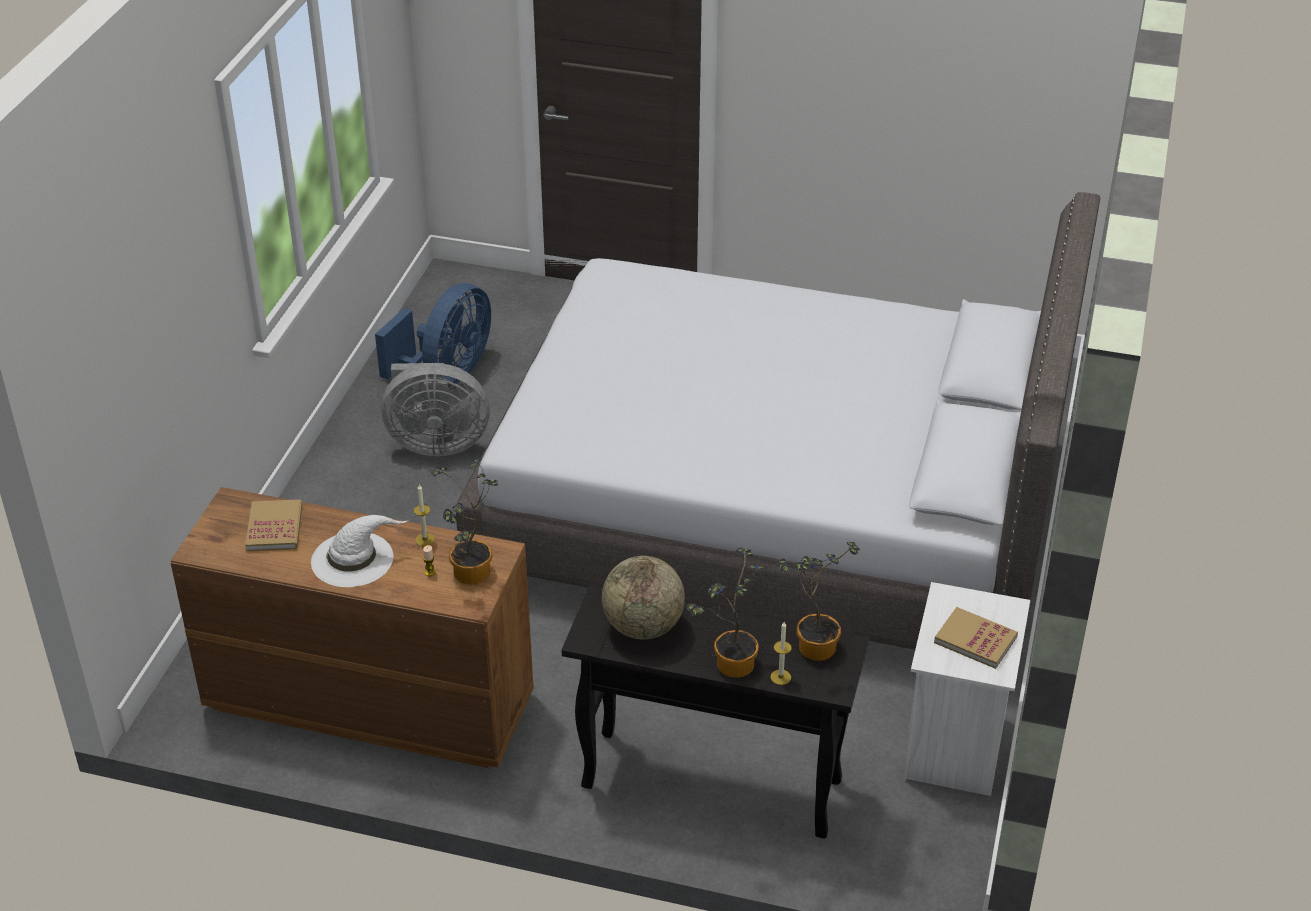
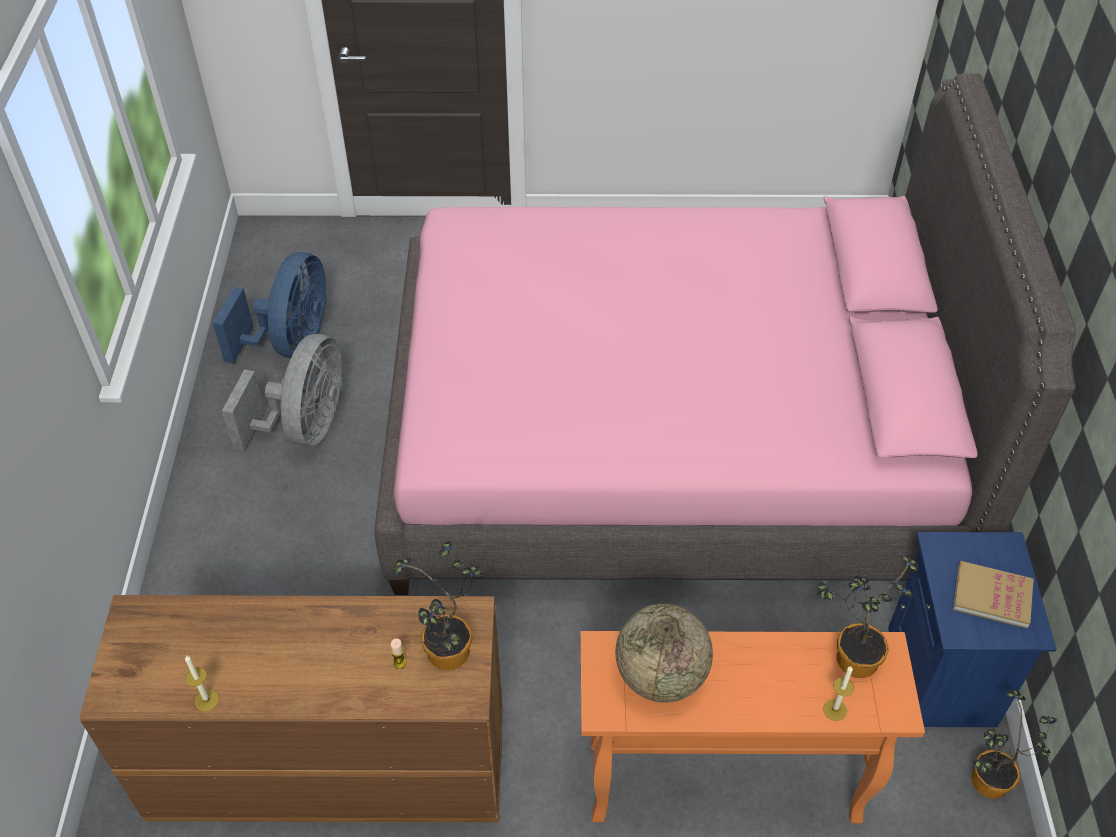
camera: 15 degrees left, 10 degrees up
book [245,499,303,551] -> none
white hat [311,515,409,587] -> none
grey fan [381,363,490,456] -> grey fan turned 60 degrees counterclockwise [222,334,343,451]
candle [414,484,435,546] -> candle moved to [185,656,219,712]
grey bed [456,192,1100,664] -> pink bed [374,73,1076,595]
black console table [562,585,869,839] -> orange console table [580,631,925,824]
potted plant [687,547,766,678] -> potted plant moved to [972,690,1057,799]
white nightstand [903,582,1030,796] -> blue nightstand [888,532,1057,727]

